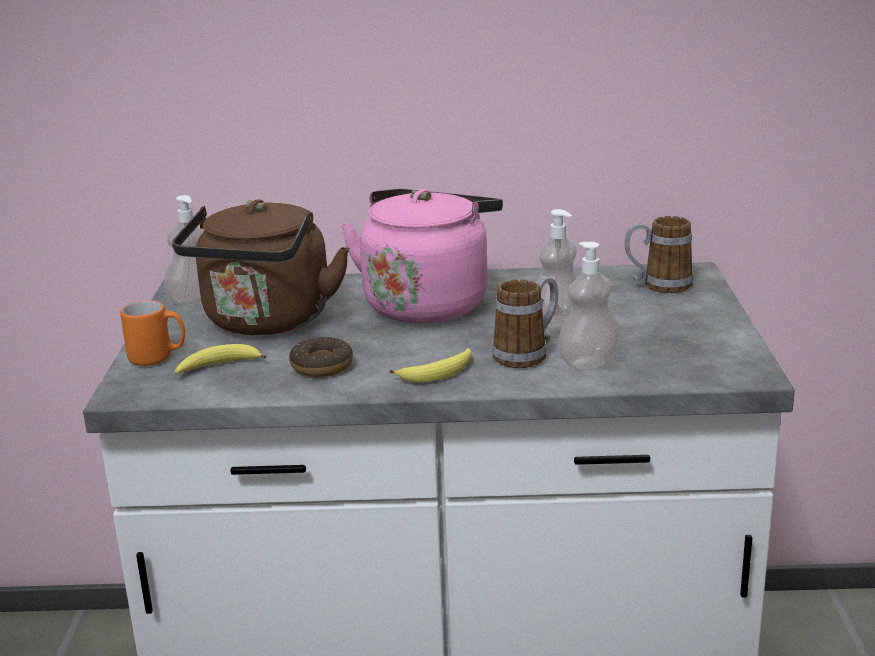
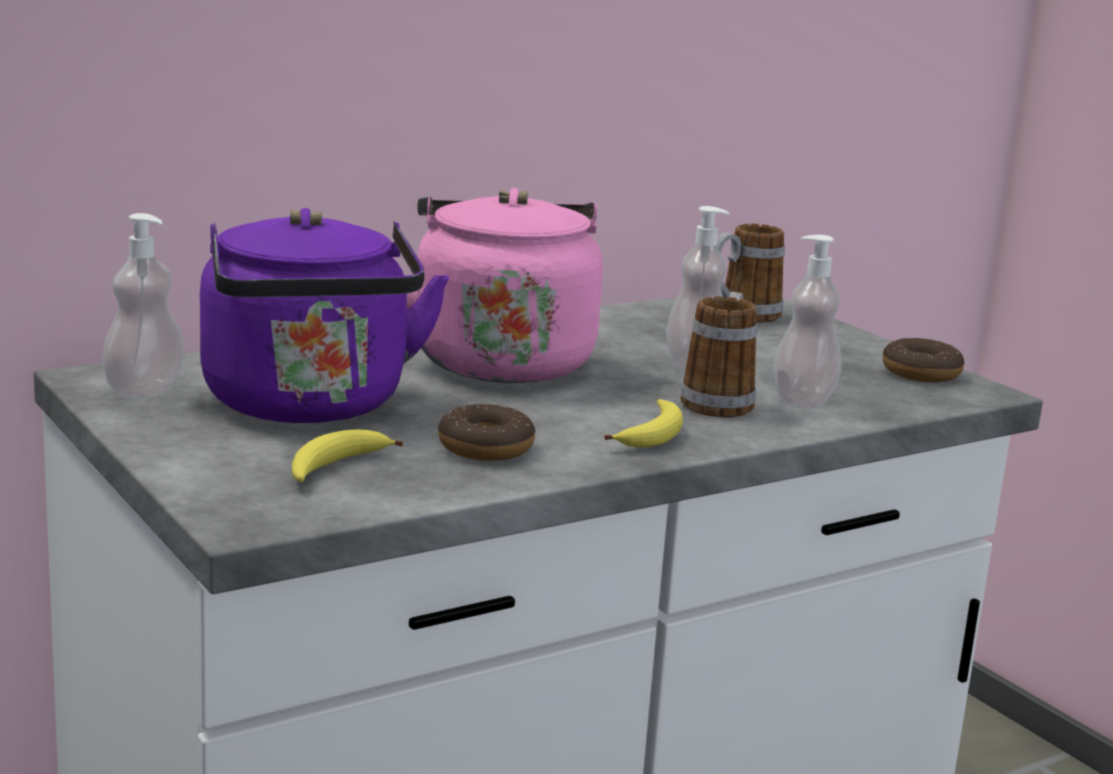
camera: 35 degrees left, 5 degrees down
orange mug [120,300,185,366] -> none
brown kettle [172,199,349,335] -> purple kettle [200,208,449,423]
none -> donut [883,338,964,383]

